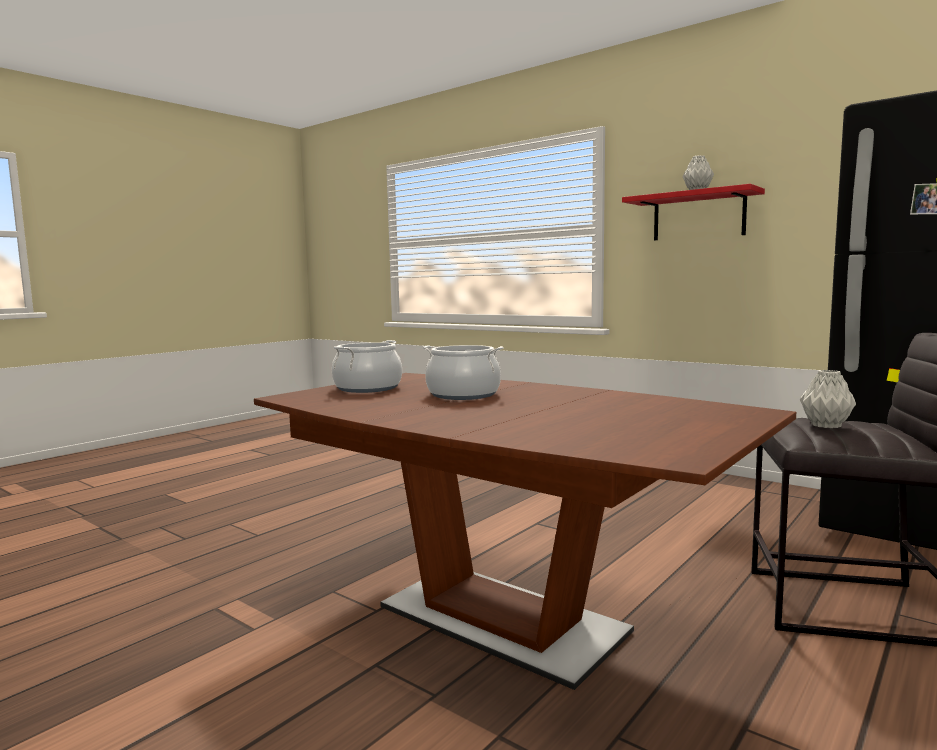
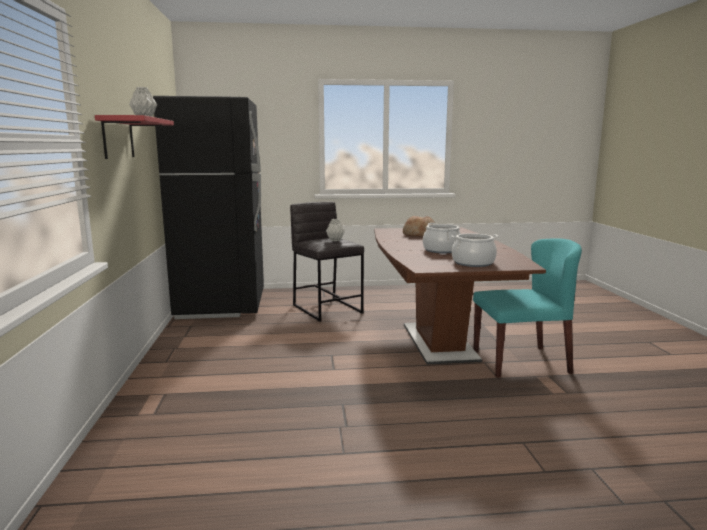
camera: 135 degrees left, 5 degrees up
none -> bread [403,216,435,237]
none -> turquoise chair [473,239,582,378]

